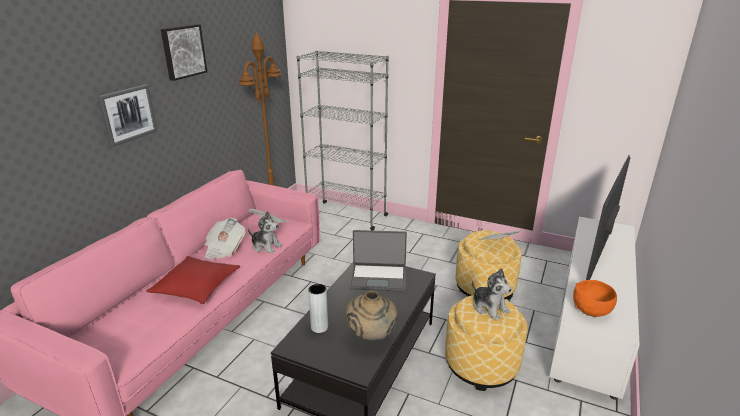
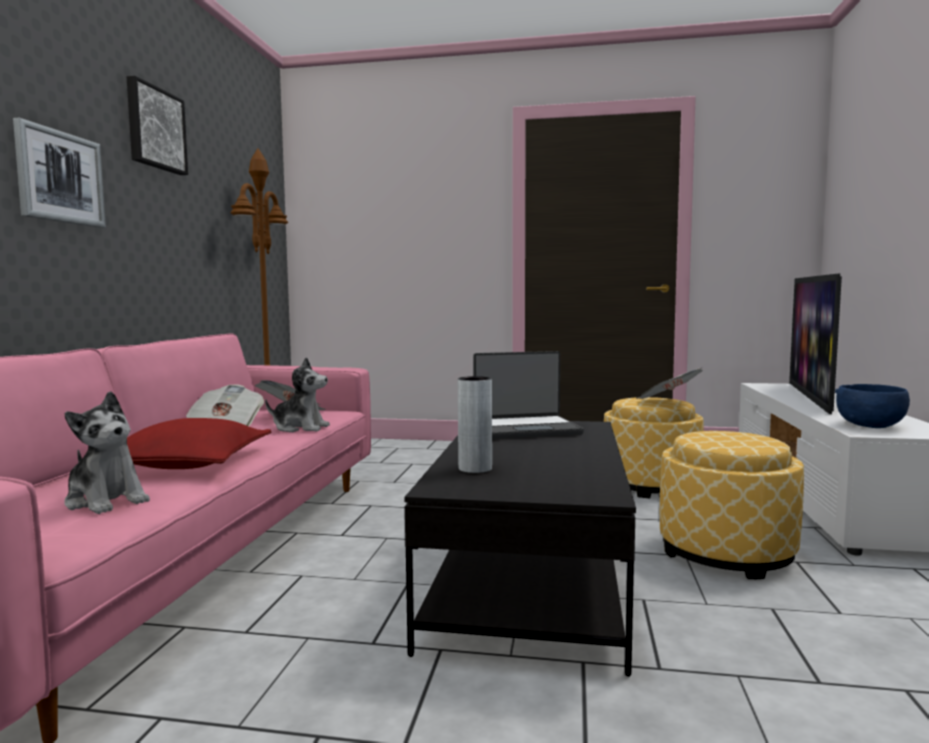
camera: 15 degrees left, 20 degrees down
grey bookcase [297,50,389,231] -> none
beige vase [346,291,397,342] -> none
plush toy [472,268,512,321] -> plush toy moved to [64,391,150,514]
orange bowl [573,280,617,317] -> blue bowl [835,384,910,428]

